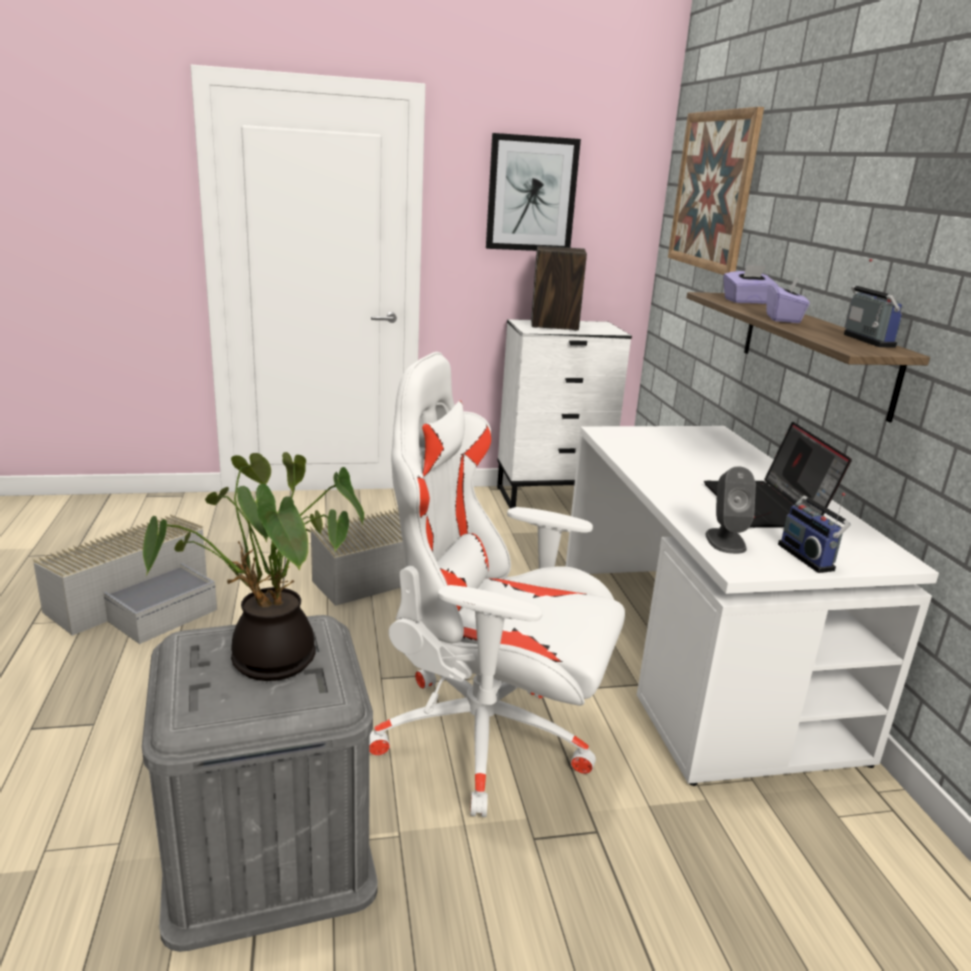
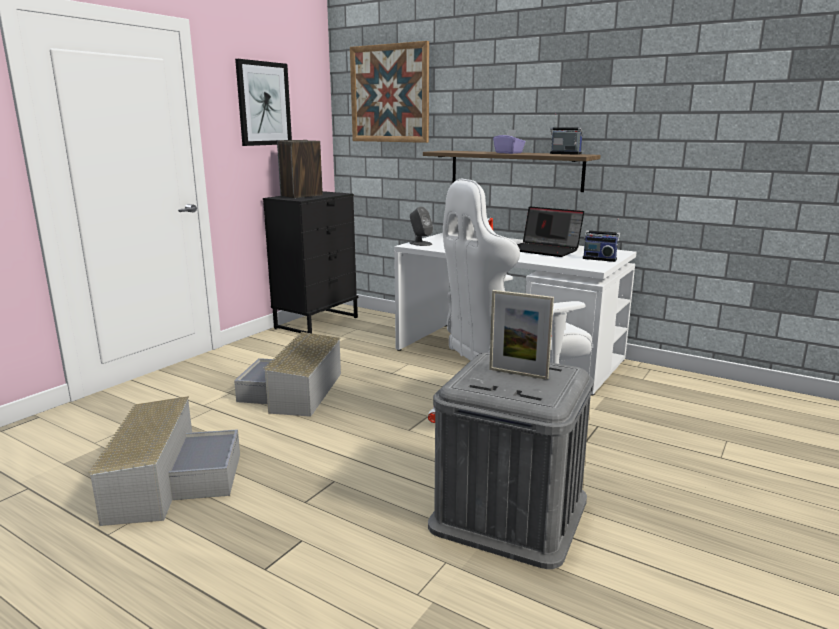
camera: 45 degrees left, 5 degrees down
potted plant [143,452,364,681] -> picture frame [489,290,554,380]
white dresser [497,319,632,509] -> black dresser [263,191,358,333]
grey speaker [706,466,756,554] -> grey speaker moved to [409,207,433,246]
purple tissue box [723,264,778,304] -> none

